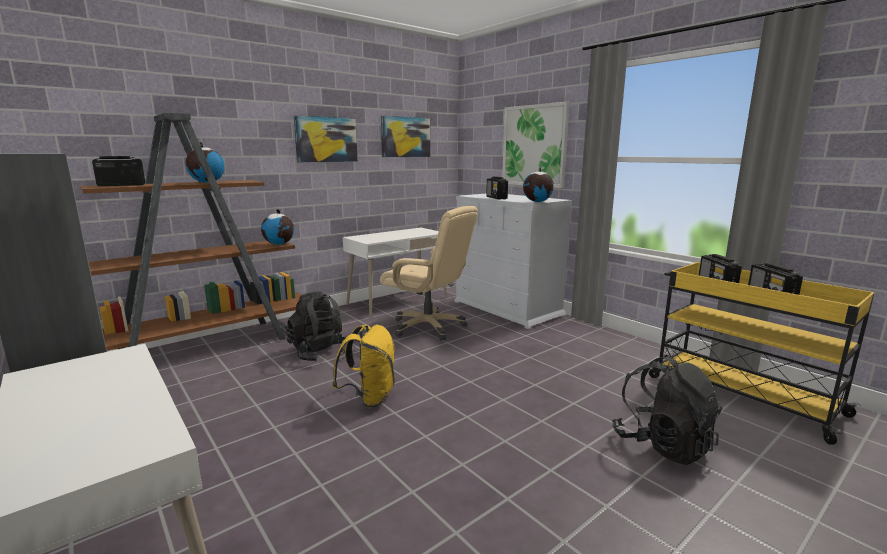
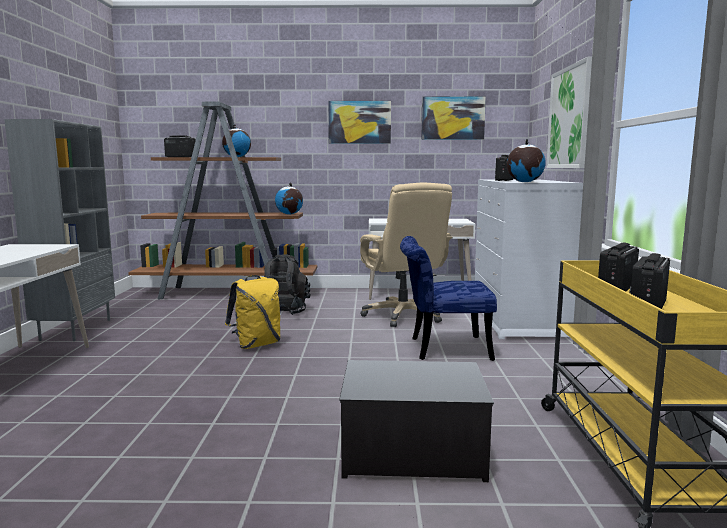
camera: 40 degrees right, 5 degrees down
black backpack [612,355,723,465] -> storage box [339,360,494,482]
none -> blue chair [400,236,497,361]

